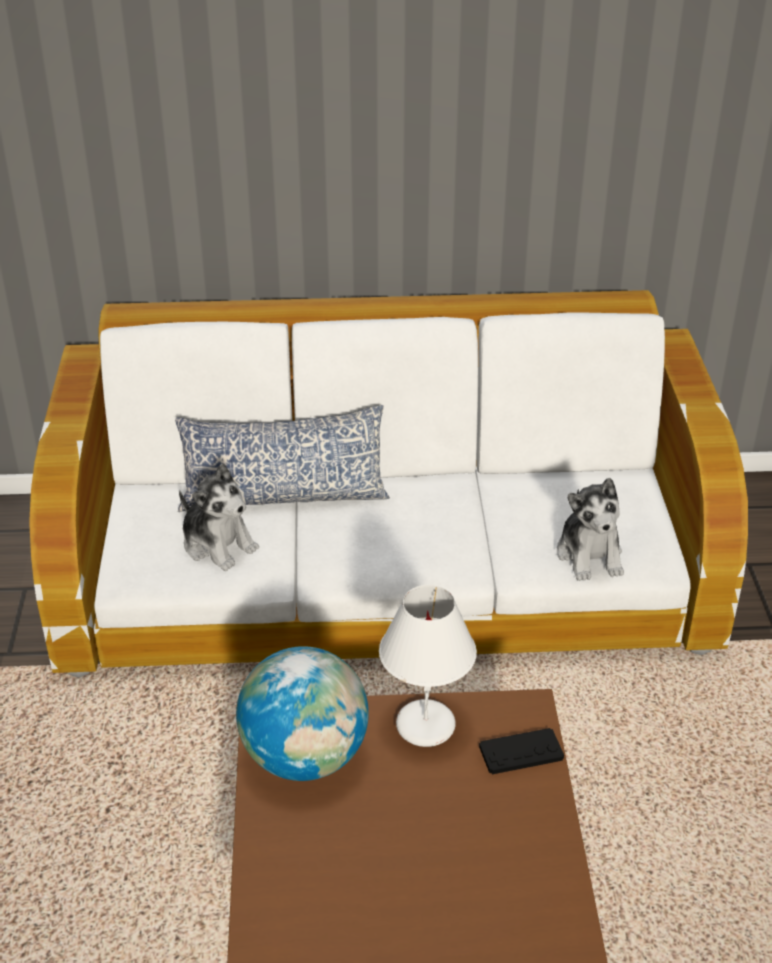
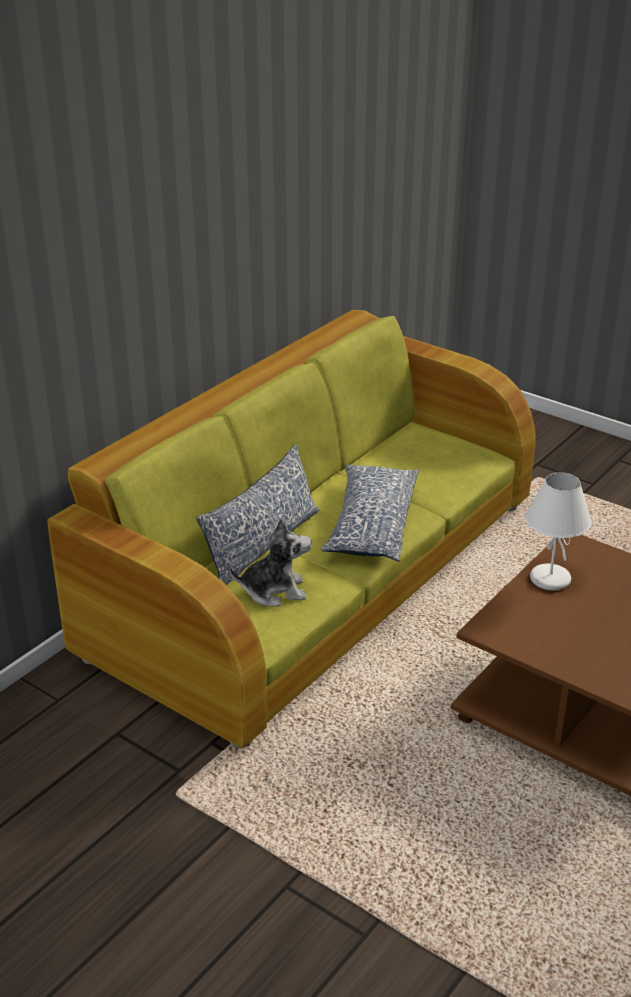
camera: 50 degrees left, 5 degrees down
white sofa [29,290,748,678] -> green sofa [47,310,536,748]
globe [236,646,369,781] -> none
black game controller [479,728,564,774] -> none
plush toy [557,478,624,581] -> none
none -> pillow [321,464,419,562]

